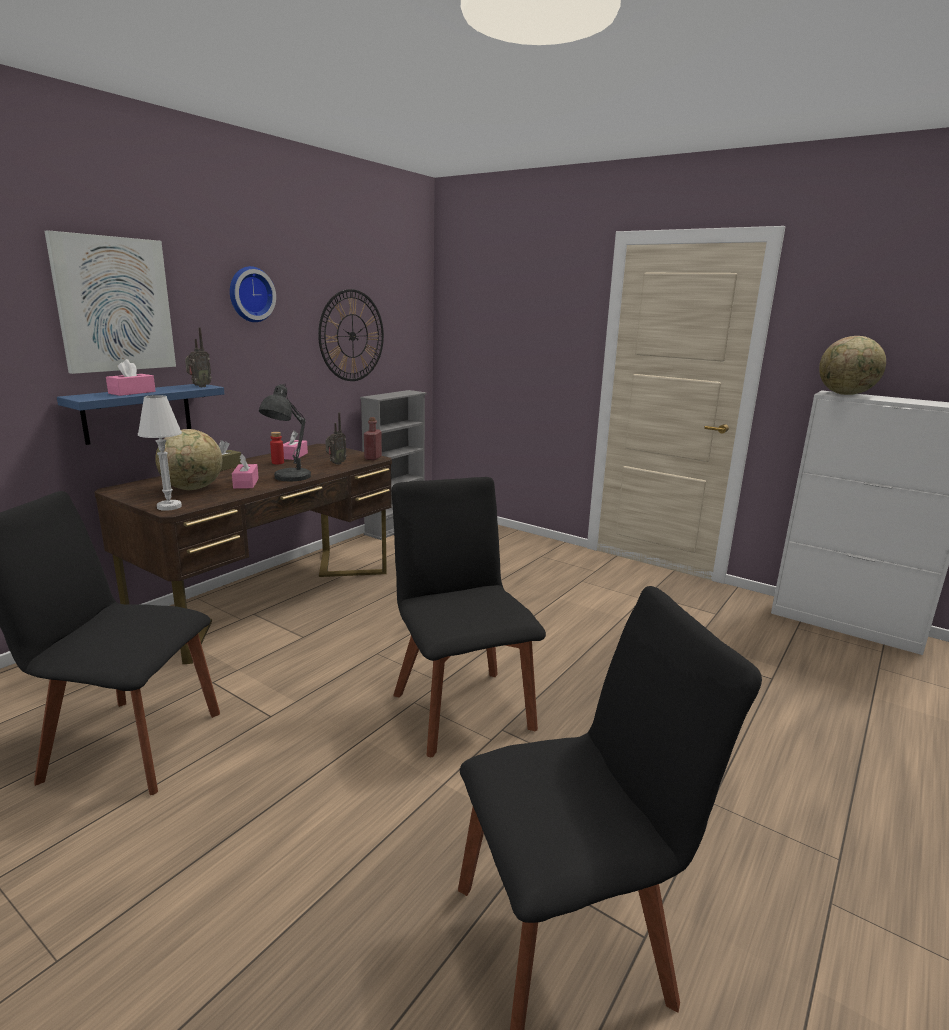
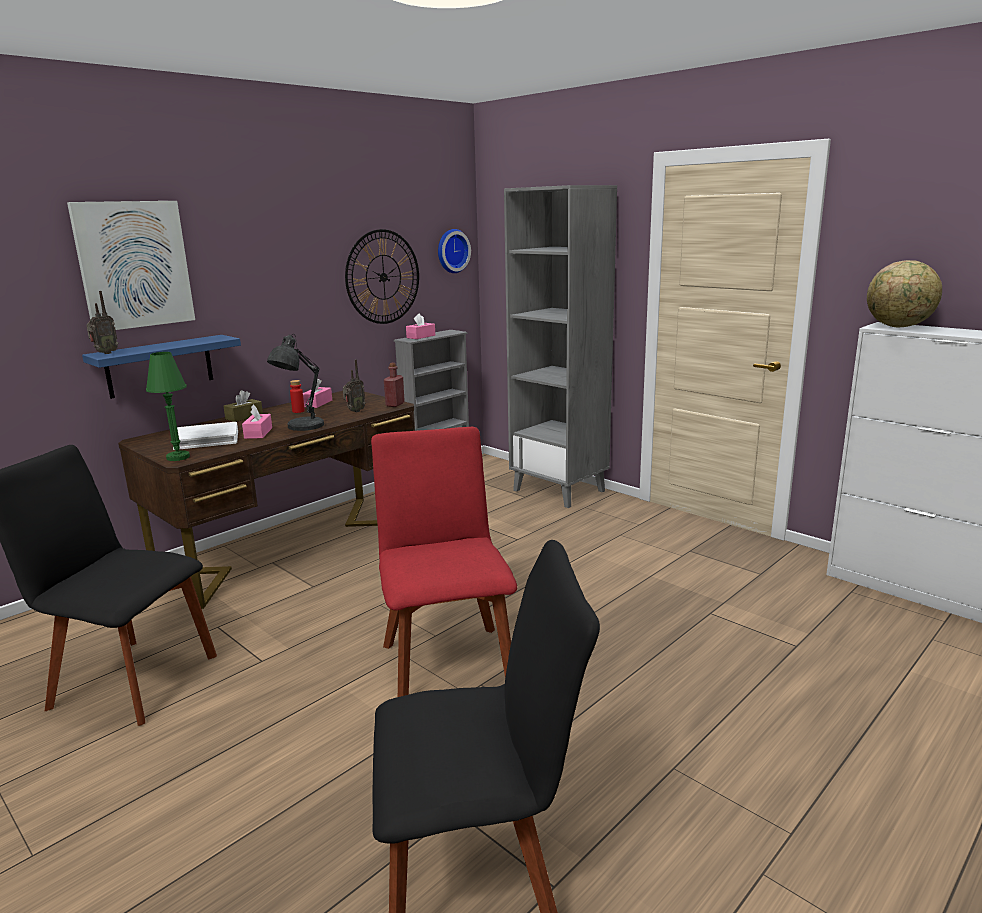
camera: 10 degrees right, 0 degrees up
pink tissue box [106,359,156,396] -> pink tissue box moved to [406,313,435,339]
white table lamp [138,395,182,511] -> green table lamp [146,352,190,461]
globe [155,429,222,490] -> white book [173,422,238,450]
radio [185,327,212,387] -> radio moved to [86,291,118,354]
wall clock [230,266,276,322] -> wall clock moved to [438,229,471,273]
black chair [392,477,546,757] -> red chair [371,427,517,697]
none -> grey bookcase [504,185,617,508]

